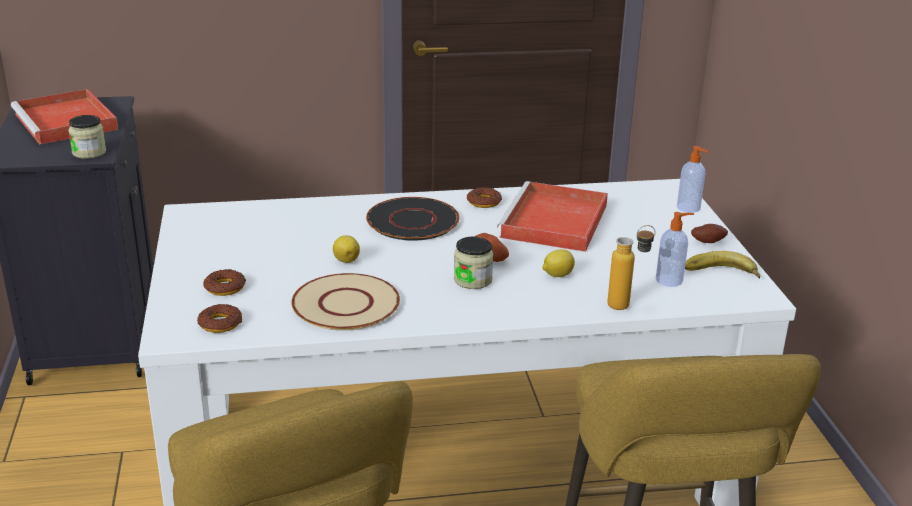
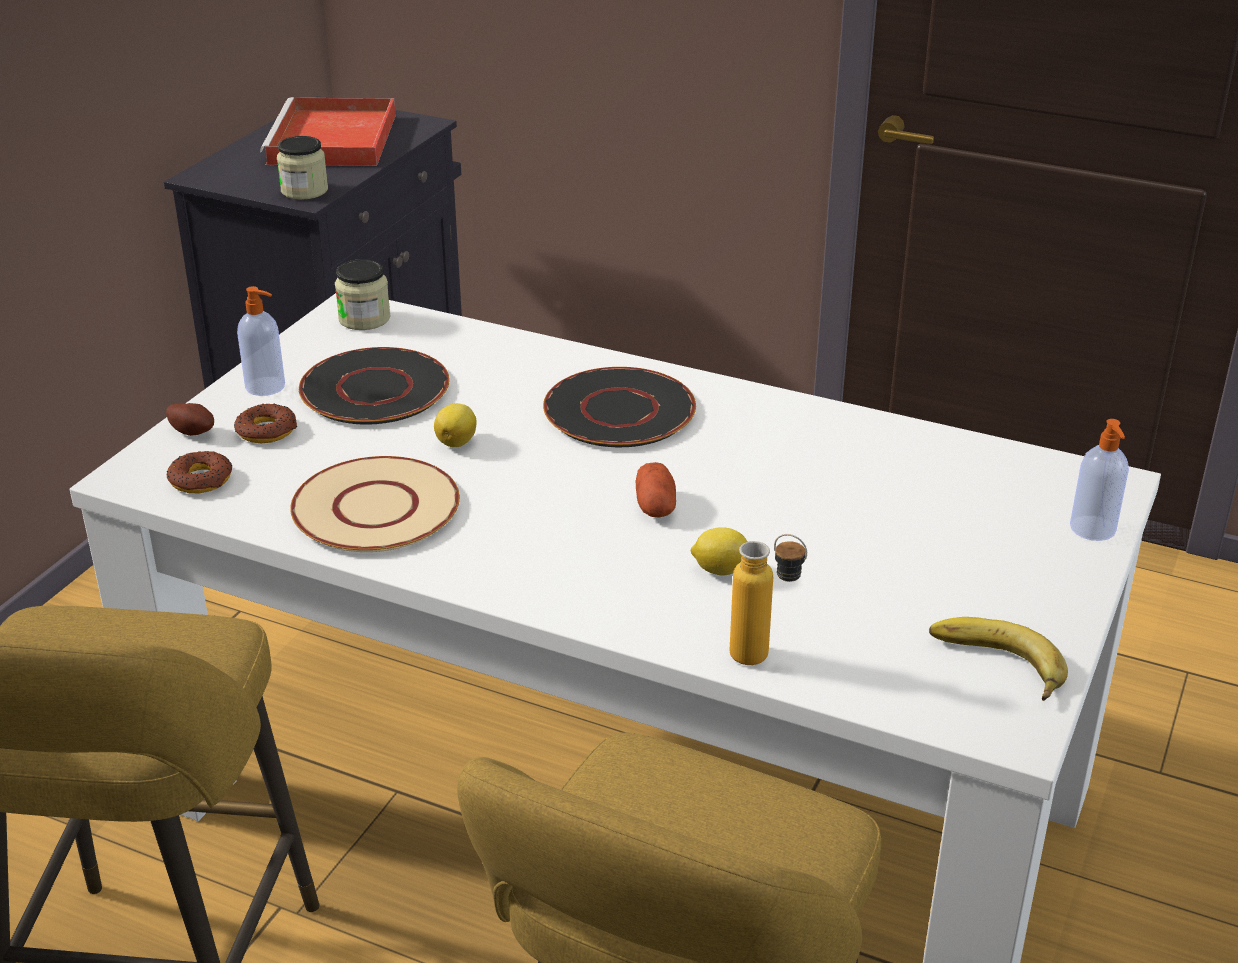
camera: 35 degrees right, 5 degrees up
jar [454,237,493,289] -> jar moved to [335,259,391,330]
donut [467,187,503,208] -> none
red tray [497,181,608,252] -> none
soap dispenser [656,212,694,287] -> soap dispenser moved to [237,286,285,396]
potato [691,224,728,243] -> potato moved to [166,403,214,436]
none -> black plate [299,347,450,425]

